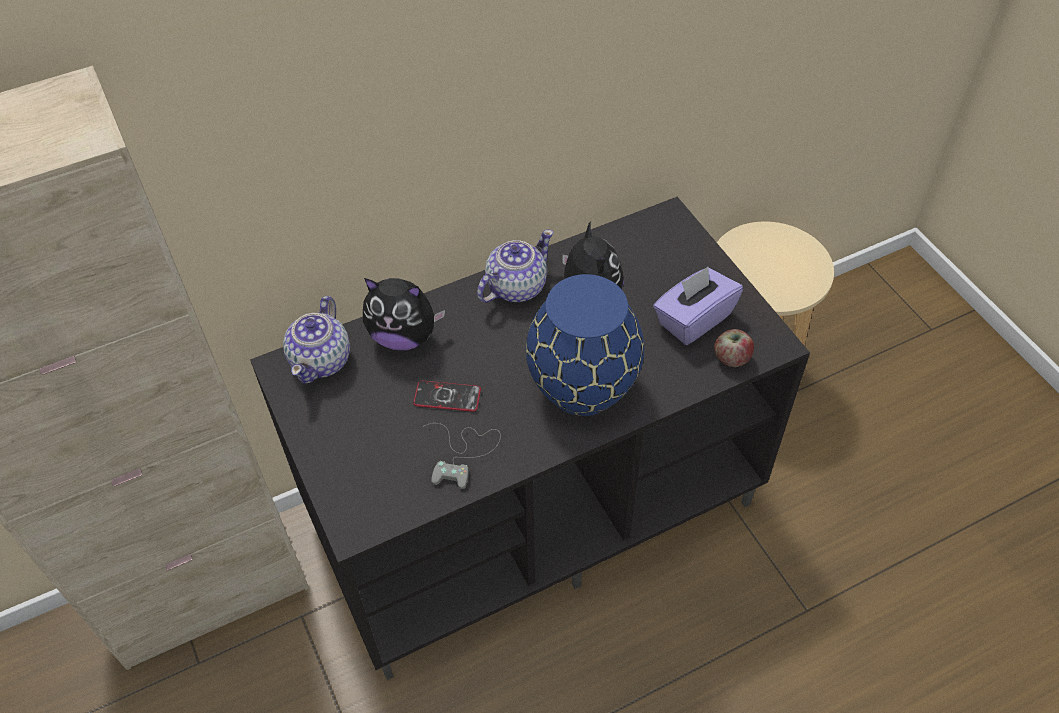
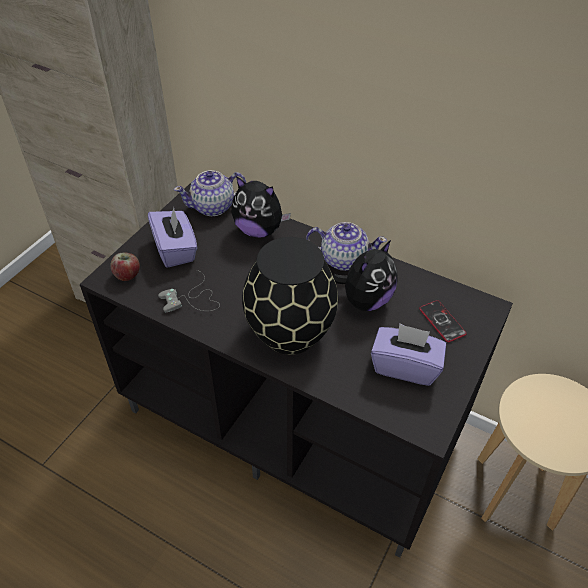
camera: 55 degrees right, 5 degrees down
plush toy [363,278,445,351] -> plush toy turned 45 degrees counterclockwise [231,176,291,238]
phone [413,381,481,412] -> phone moved to [419,300,467,342]
blue vase [526,274,644,416] -> black vase [242,237,338,355]
apple [714,329,754,367] -> apple moved to [110,252,140,281]
none -> purple tissue box [148,207,197,268]

